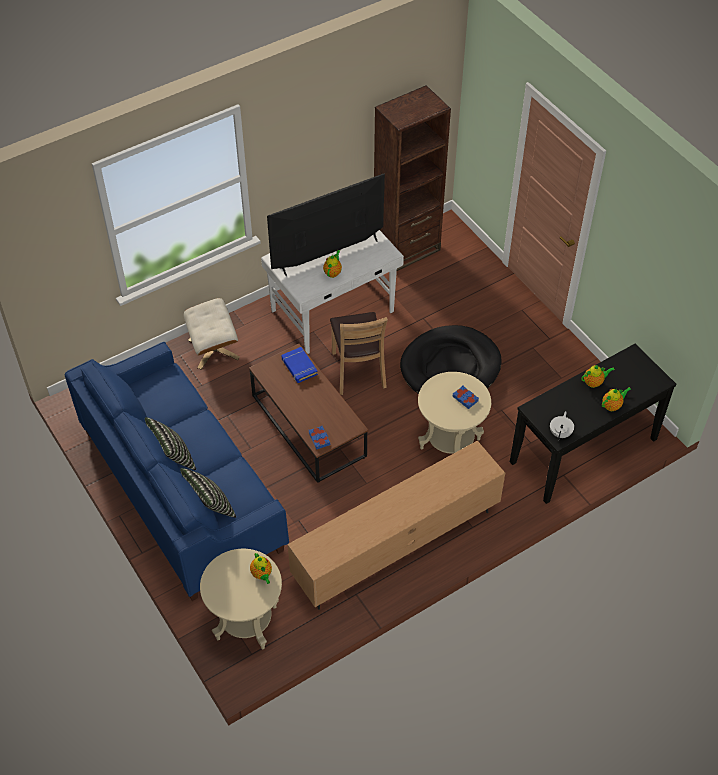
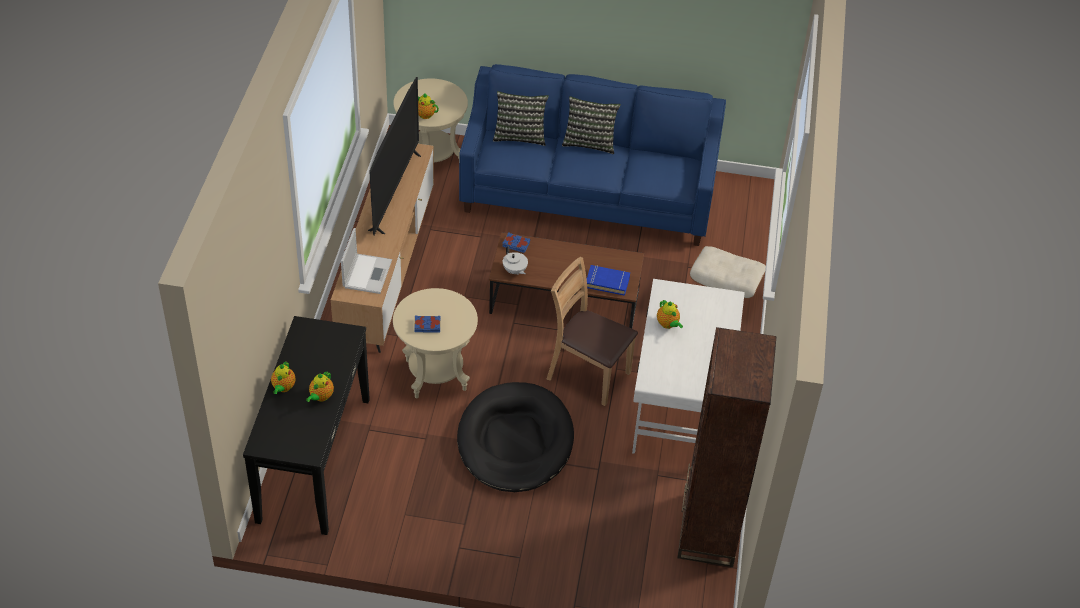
camera: 130 degrees right, 5 degrees down
television [267,173,385,276] -> television moved to [368,77,421,235]
white teapot [550,411,574,440] -> white teapot moved to [503,246,528,275]
none -> laptop [341,228,392,294]

